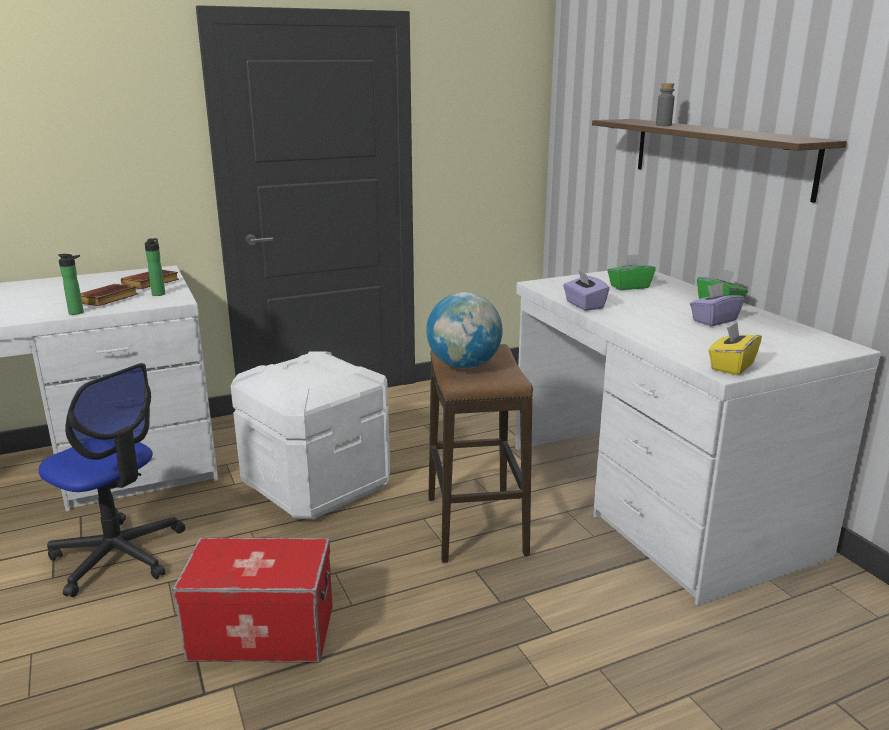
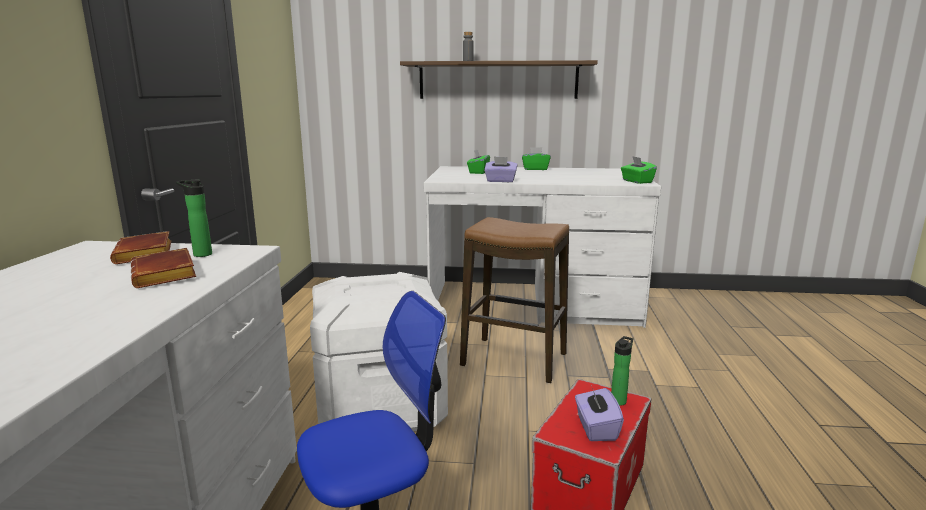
camera: 60 degrees left, 5 degrees down
bottle [58,254,84,315] -> bottle moved to [611,336,633,405]
globe [426,292,502,369] -> none
purple tissue box [690,283,744,326] -> purple tissue box moved to [575,385,624,441]
yellow tissue box [708,322,762,375] -> green tissue box [621,156,657,184]

